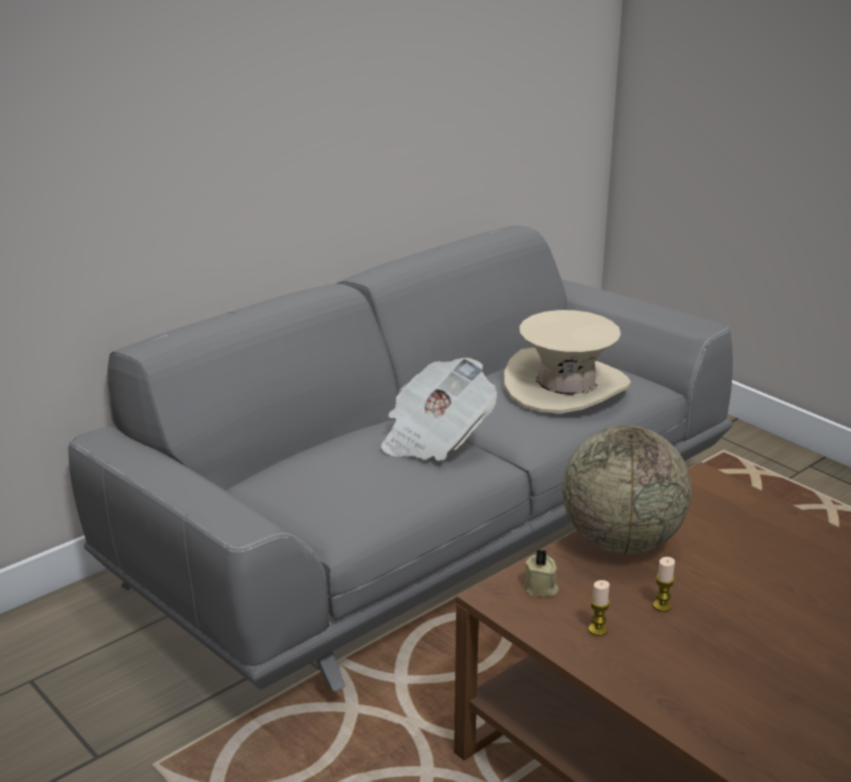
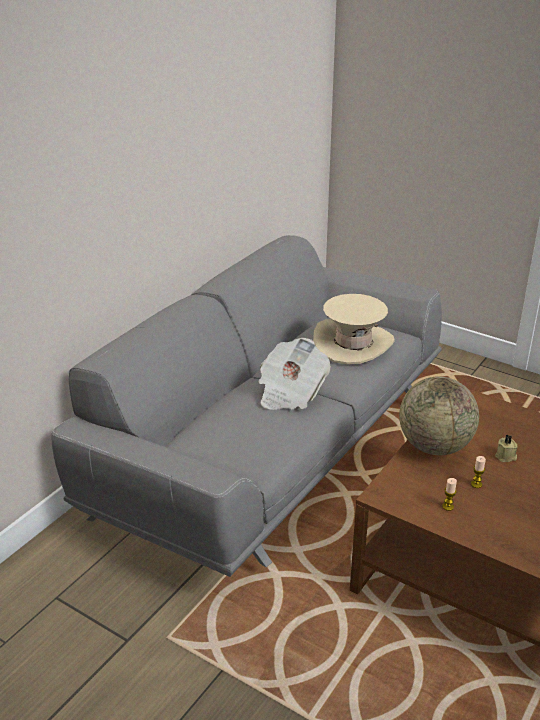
camera: 15 degrees left, 5 degrees up
beige candle [523,549,559,596] -> beige candle moved to [495,435,518,462]

